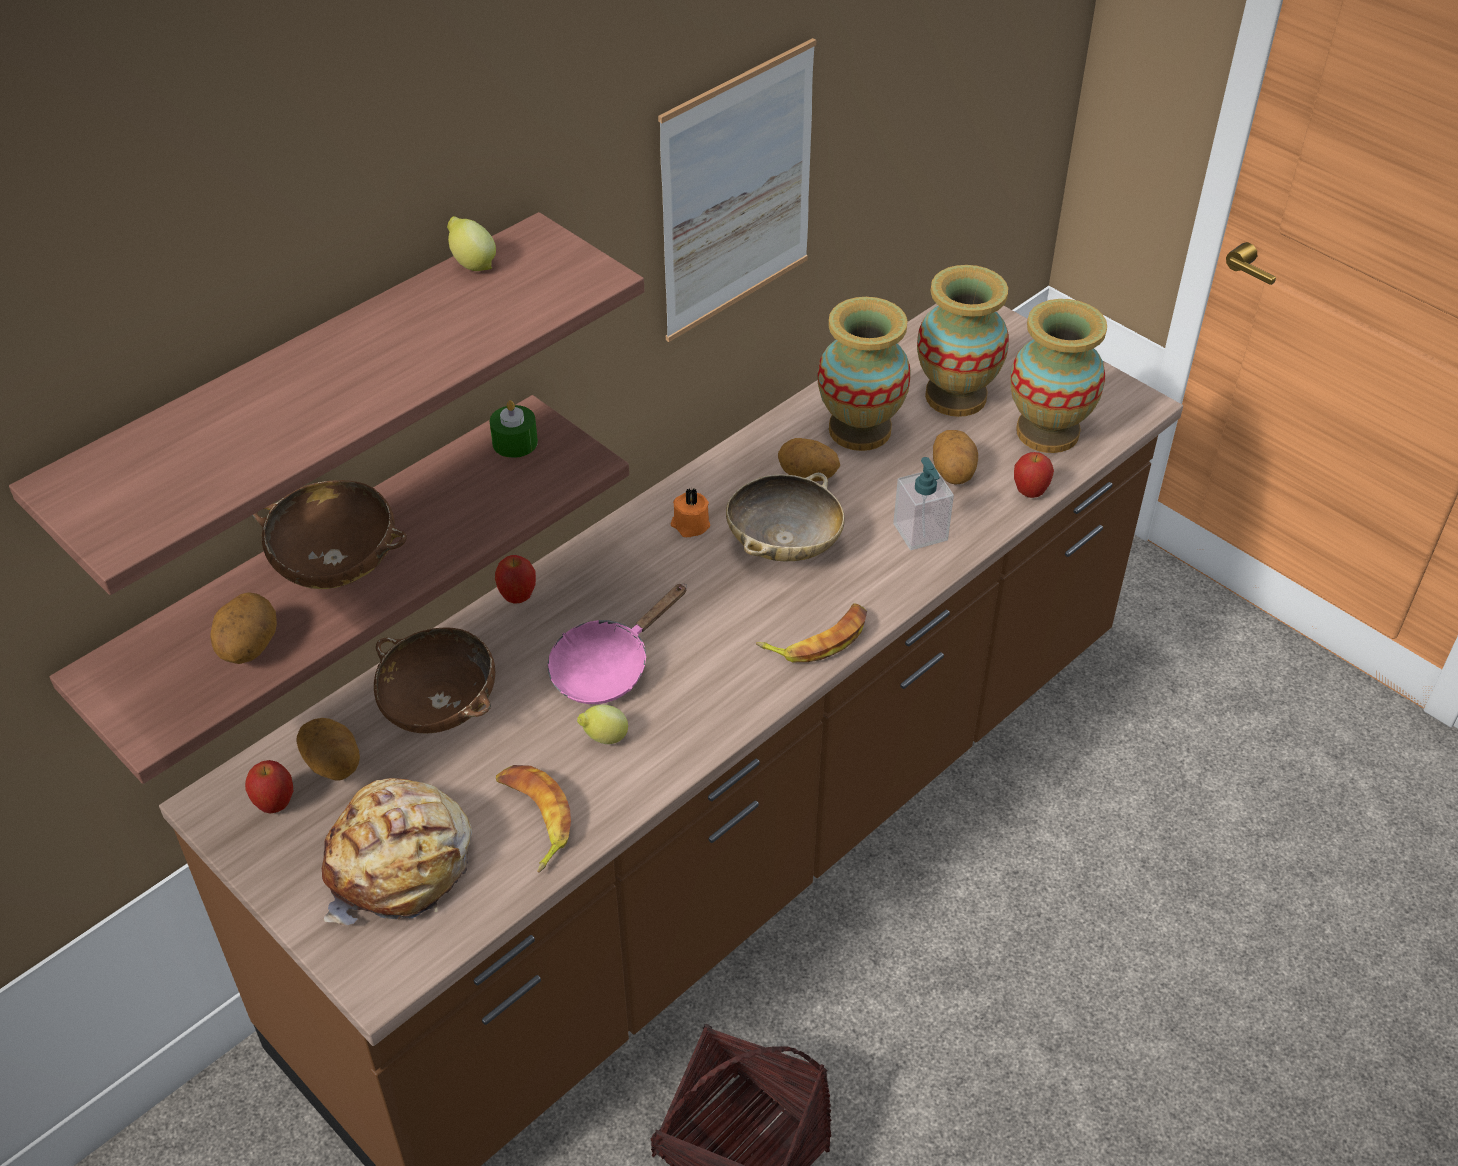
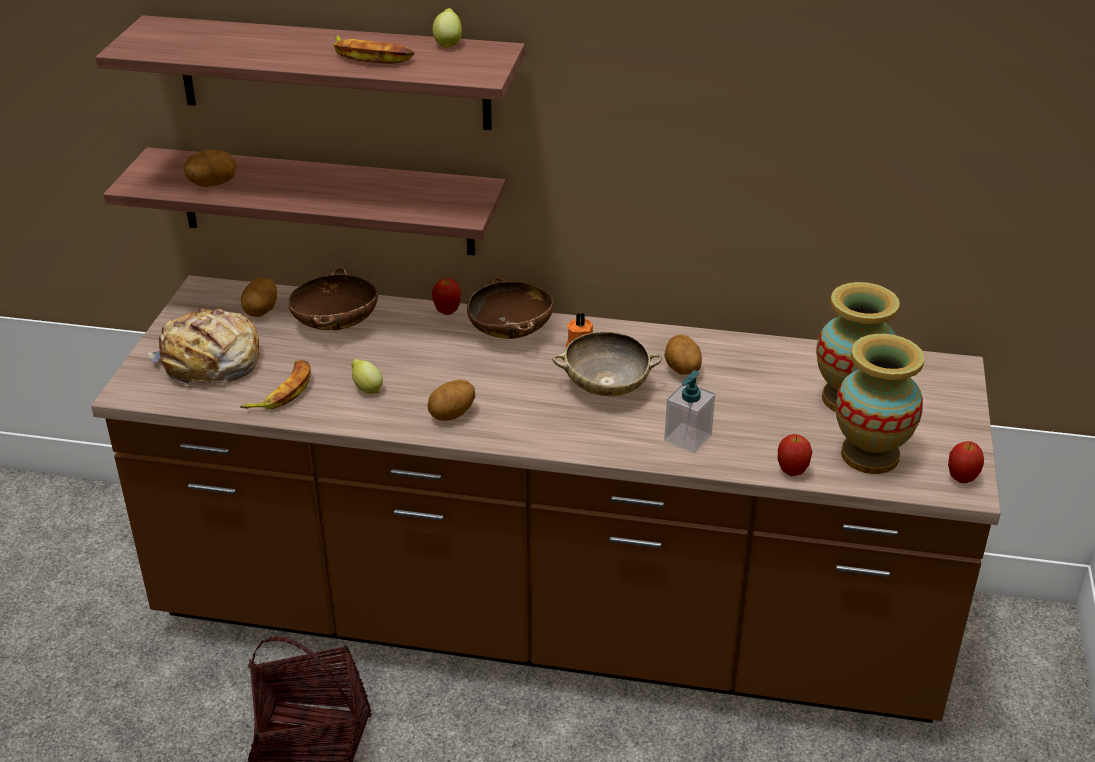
camera: 55 degrees right, 10 degrees down
apple [245,760,293,814] -> apple moved to [948,441,984,483]
brown bowl [252,480,407,589] -> brown bowl moved to [467,277,554,339]
green candle [489,400,538,458] -> none
pink frying pan [548,584,687,704] -> none
picture [658,38,816,342] -> none
banana [756,603,867,662] -> banana moved to [333,35,415,64]
vase [818,297,911,451] -> none
potato [933,430,978,485] -> potato moved to [427,379,475,421]

